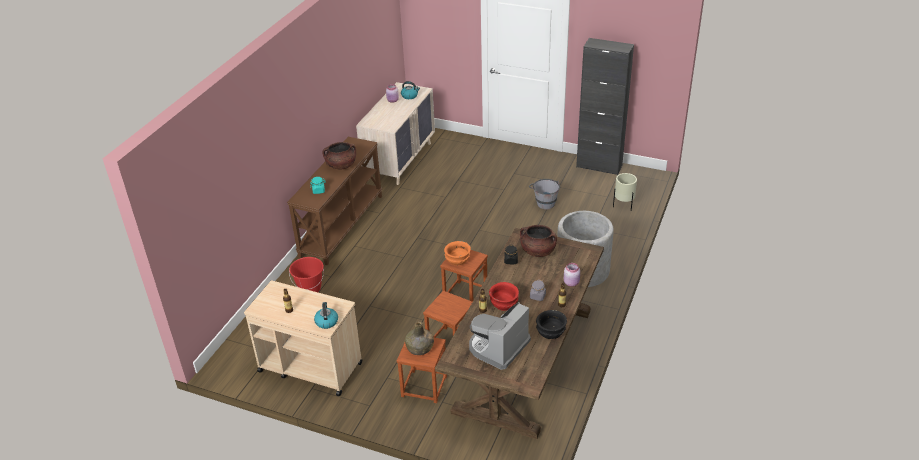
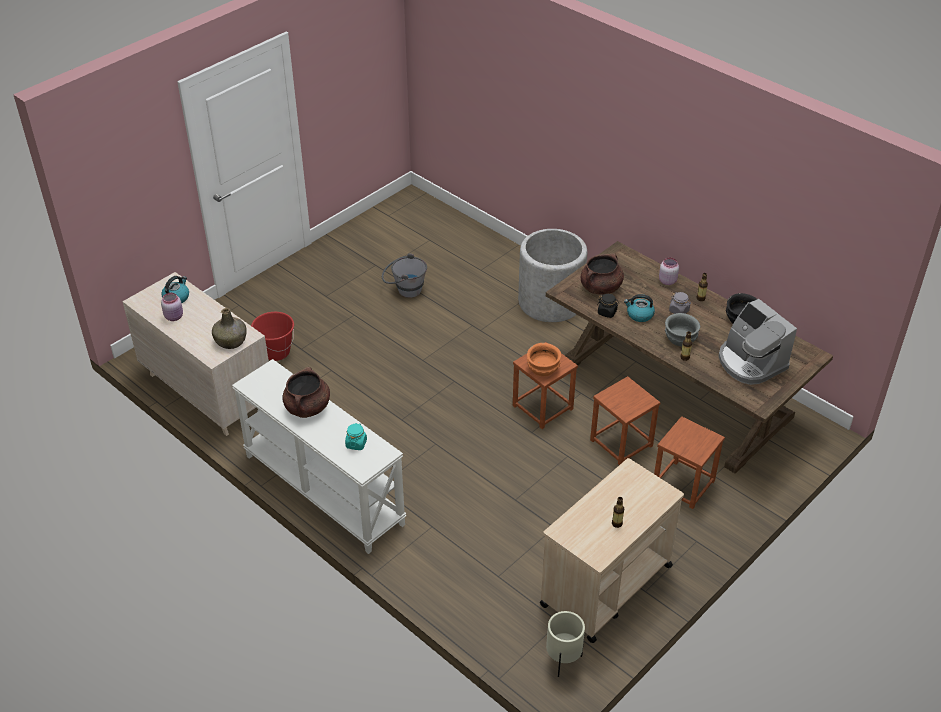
camera: 70 degrees left, 5 degrees up
brown console table [287,137,382,265] -> white console table [232,359,406,554]
red bucket [289,257,324,292] -> red bucket moved to [251,312,294,361]
kettle [314,302,338,329] -> kettle moved to [624,294,655,322]
green bottle [405,322,434,355] -> green bottle moved to [212,308,247,349]
red bowl [489,282,519,311] -> grey bowl [665,313,700,346]
black cabinet [576,38,634,175] -> none
beige planter [613,173,637,211] -> beige planter moved to [546,611,585,677]

